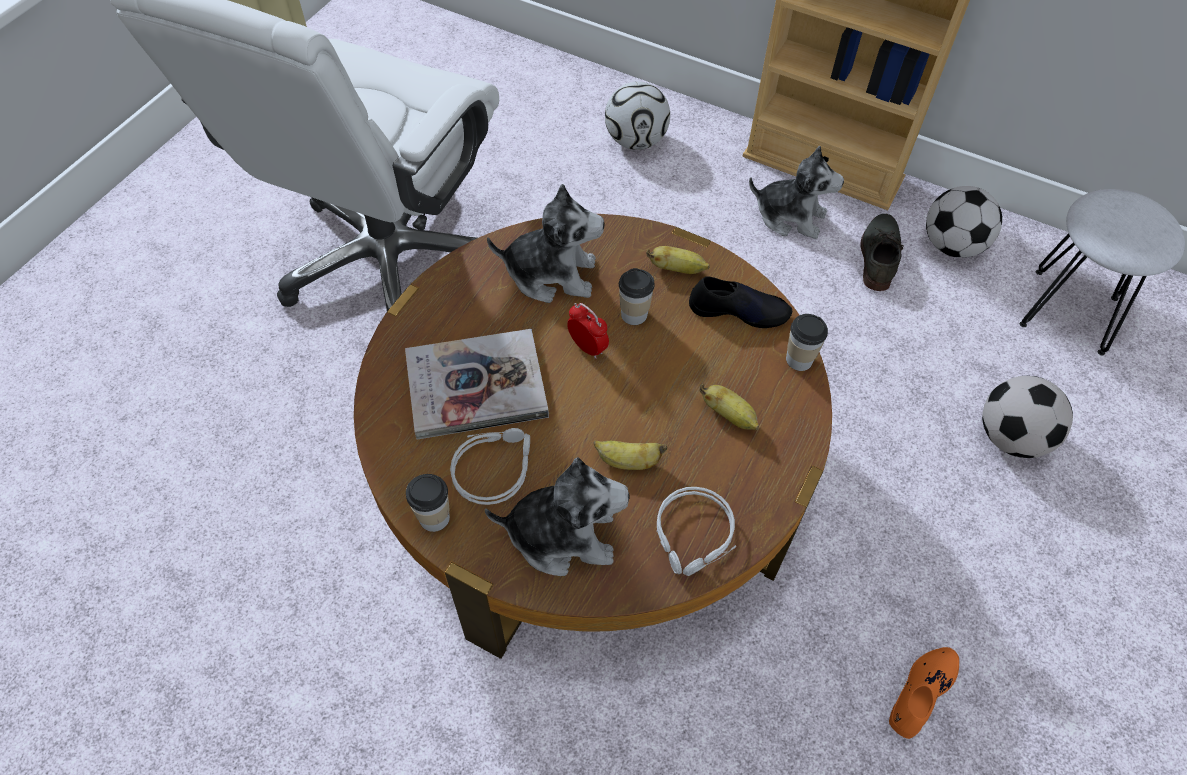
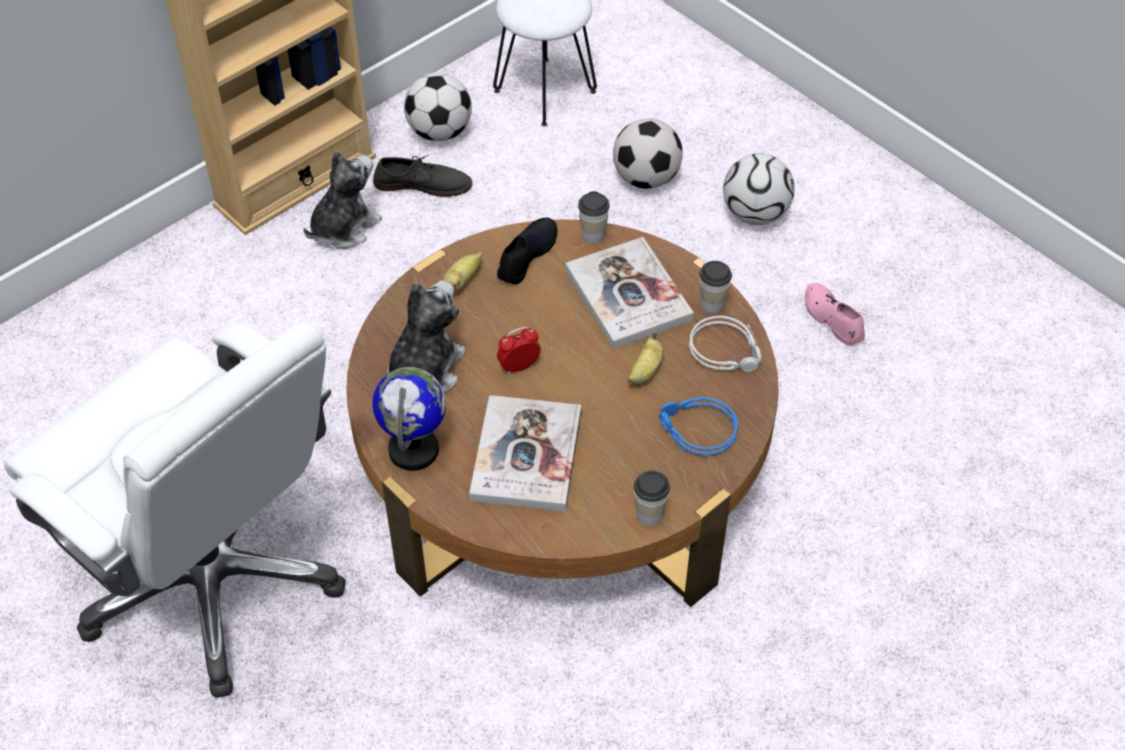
camera: 70 degrees left, 5 degrees down
grey headphones [450,428,530,505] -> none
plush toy [485,457,630,576] -> blue headphones [659,397,738,455]
football [605,81,670,150] -> football moved to [723,153,795,225]
cup [619,268,655,325] -> cup moved to [699,261,732,313]
banana [700,384,759,431] -> book [565,237,694,349]
grey shoe [860,214,904,291] -> grey shoe turned 150 degrees clockwise [373,155,472,197]
orange shoe [889,647,959,739] -> pink shoe [805,283,865,345]
none -> globe [372,367,446,471]

